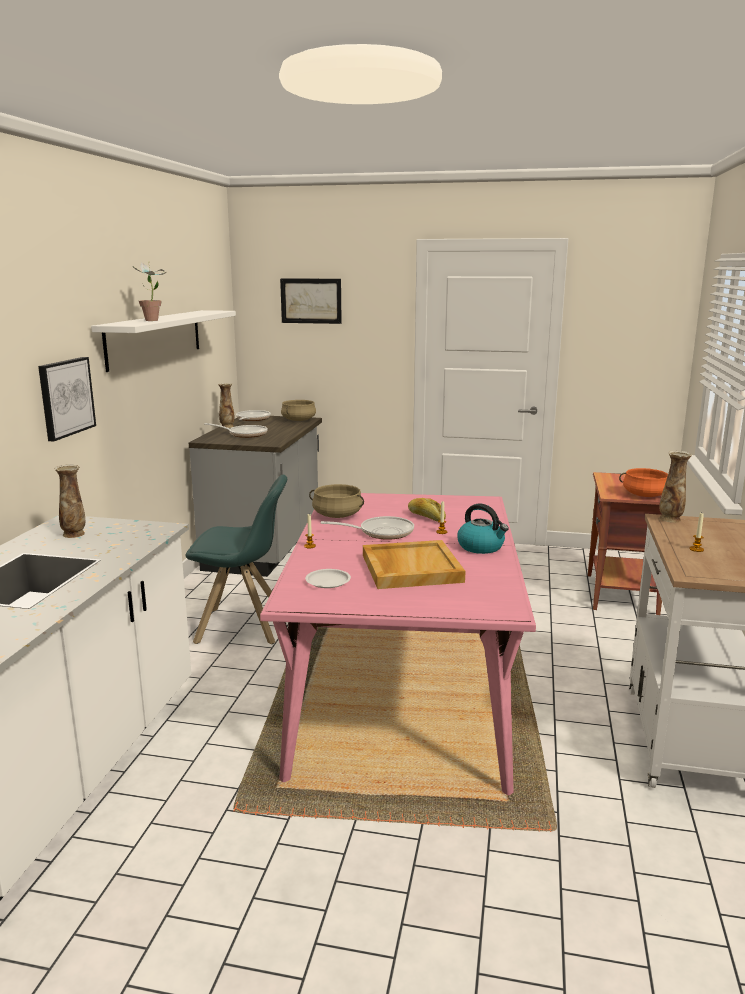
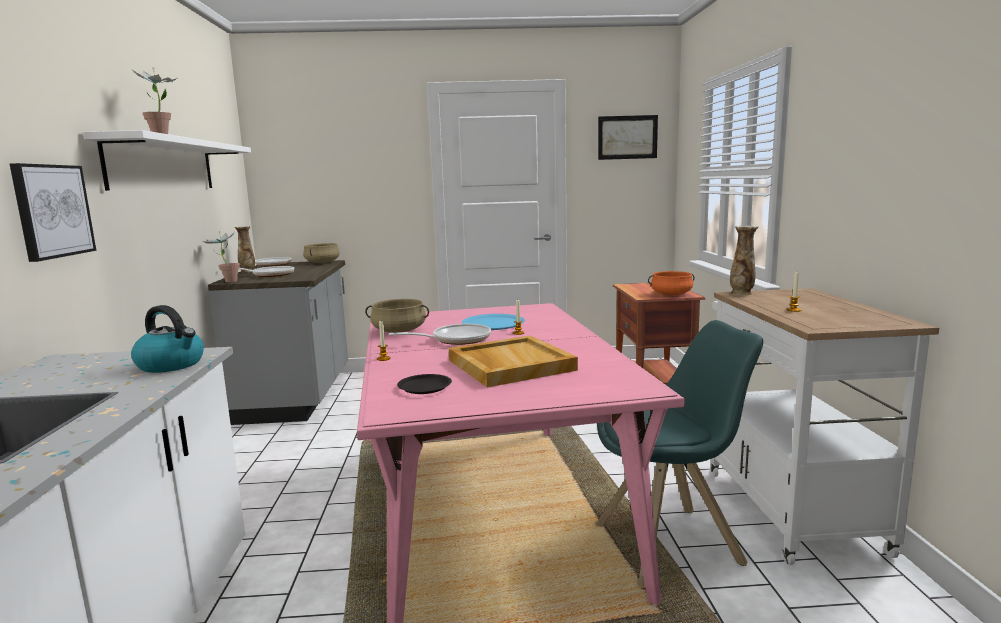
camera: 15 degrees left, 5 degrees down
vase [54,464,85,538] -> none
turquoise chair [186,475,287,644] -> turquoise chair moved to [595,320,763,588]
picture [280,278,342,324] -> picture moved to [598,115,658,160]
white plate [305,569,351,588] -> black plate [397,374,452,394]
bread [408,498,446,522] -> blue plate [462,314,525,330]
kettle [457,503,509,554] -> kettle moved to [131,305,204,373]
none -> potted plant [203,232,240,282]

